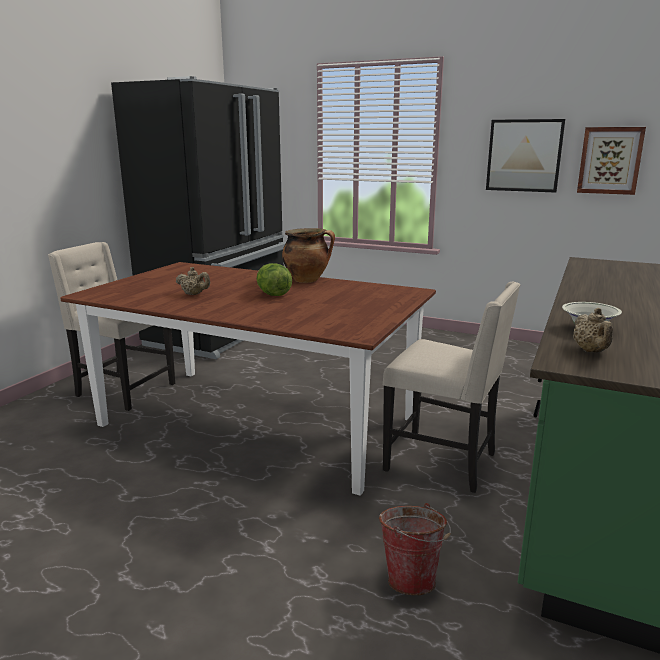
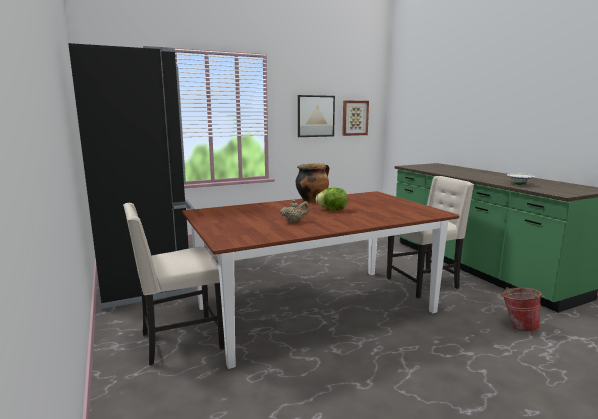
camera: 50 degrees left, 5 degrees down
beige teapot [573,308,613,353] -> none

